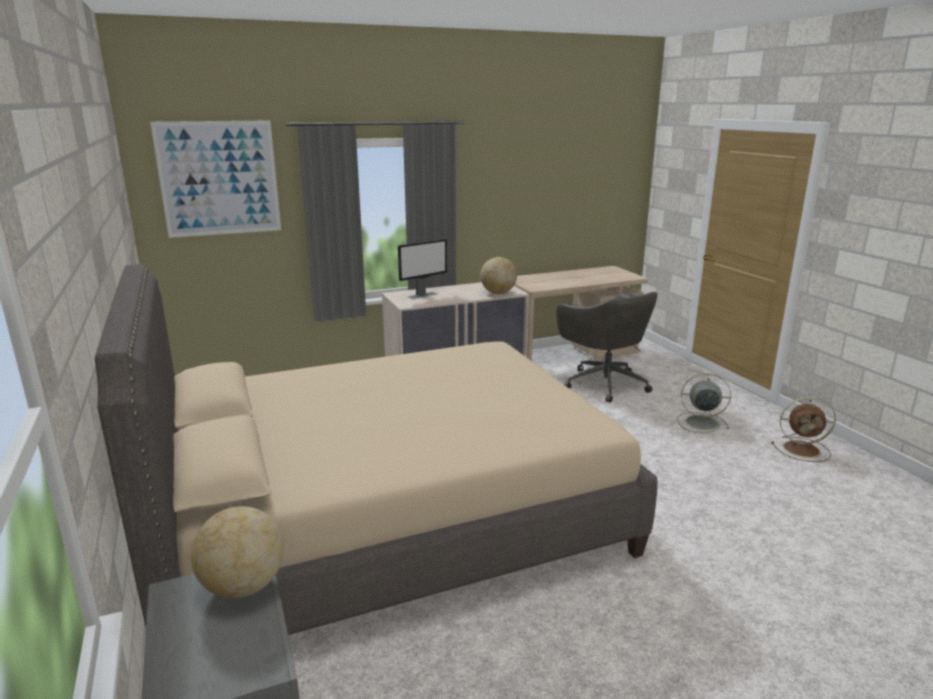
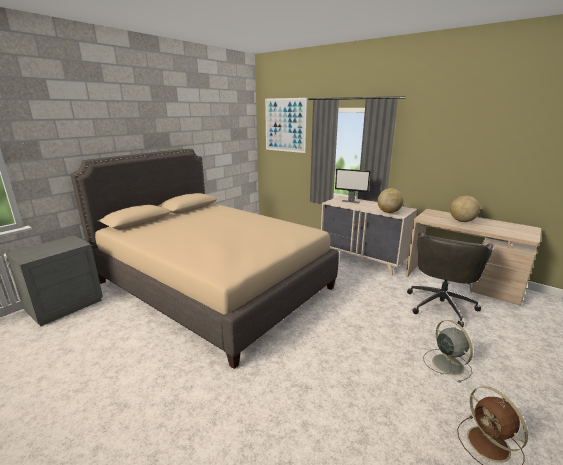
camera: 60 degrees right, 0 degrees up
globe [191,506,284,598] -> globe moved to [450,196,480,222]

